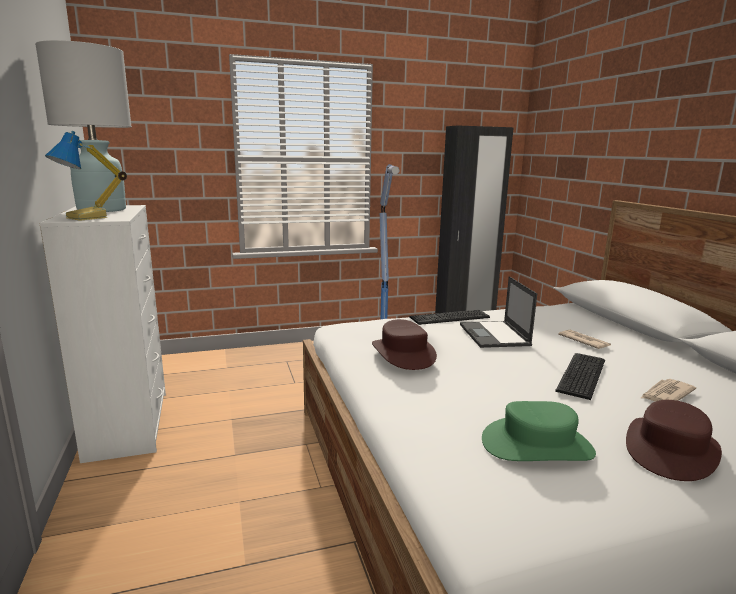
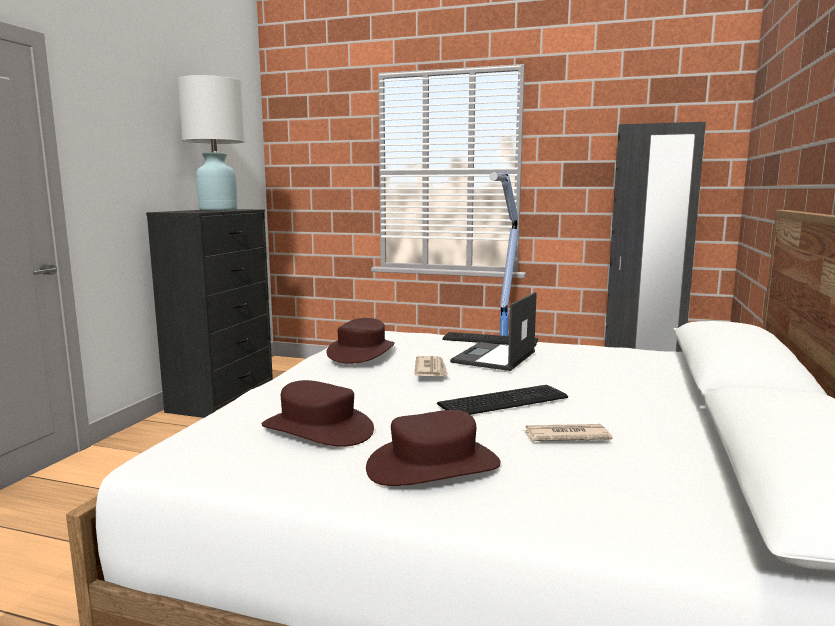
camera: 35 degrees right, 5 degrees down
white dresser [40,205,166,463] -> black dresser [146,209,273,418]
table lamp [45,131,127,221] -> none
green hat [482,401,596,461] -> brown hat [262,380,374,447]
newspaper [558,330,611,349] -> newspaper moved to [414,356,448,376]

